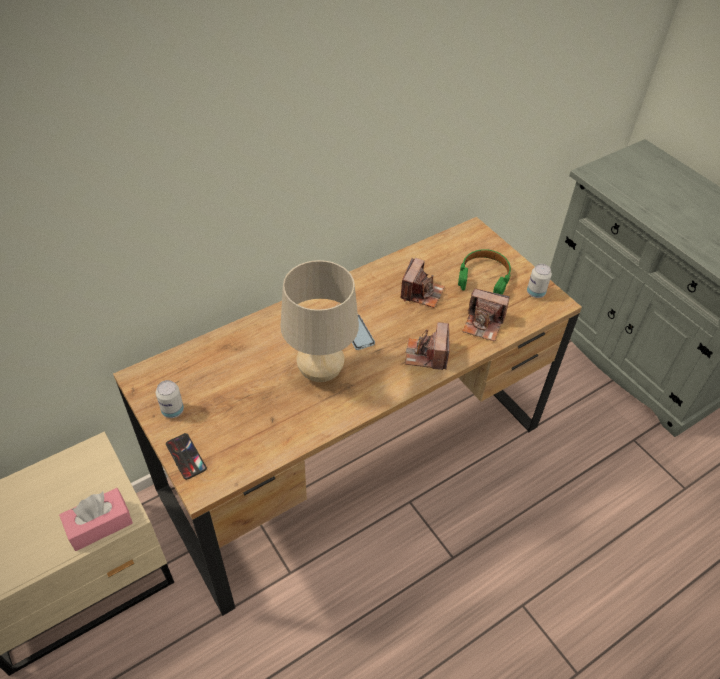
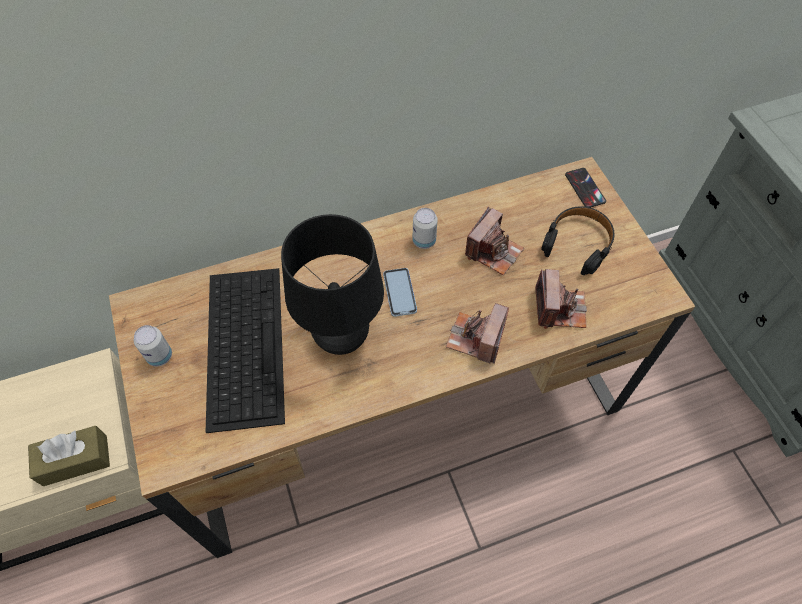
camera: 15 degrees right, 10 degrees up
pink tissue box [59,488,133,551] -> brown tissue box [28,426,110,486]
phone [166,433,207,480] -> phone moved to [565,168,606,208]
beige table lamp [281,260,359,382] -> black table lamp [281,214,384,355]
green headphones [458,249,511,295] -> black headphones [541,206,614,275]
camera [462,289,510,342] -> camera turned 120 degrees counterclockwise [535,269,587,329]
can [527,264,552,298] -> can moved to [413,208,438,249]
none -> keyboard [206,268,285,433]

